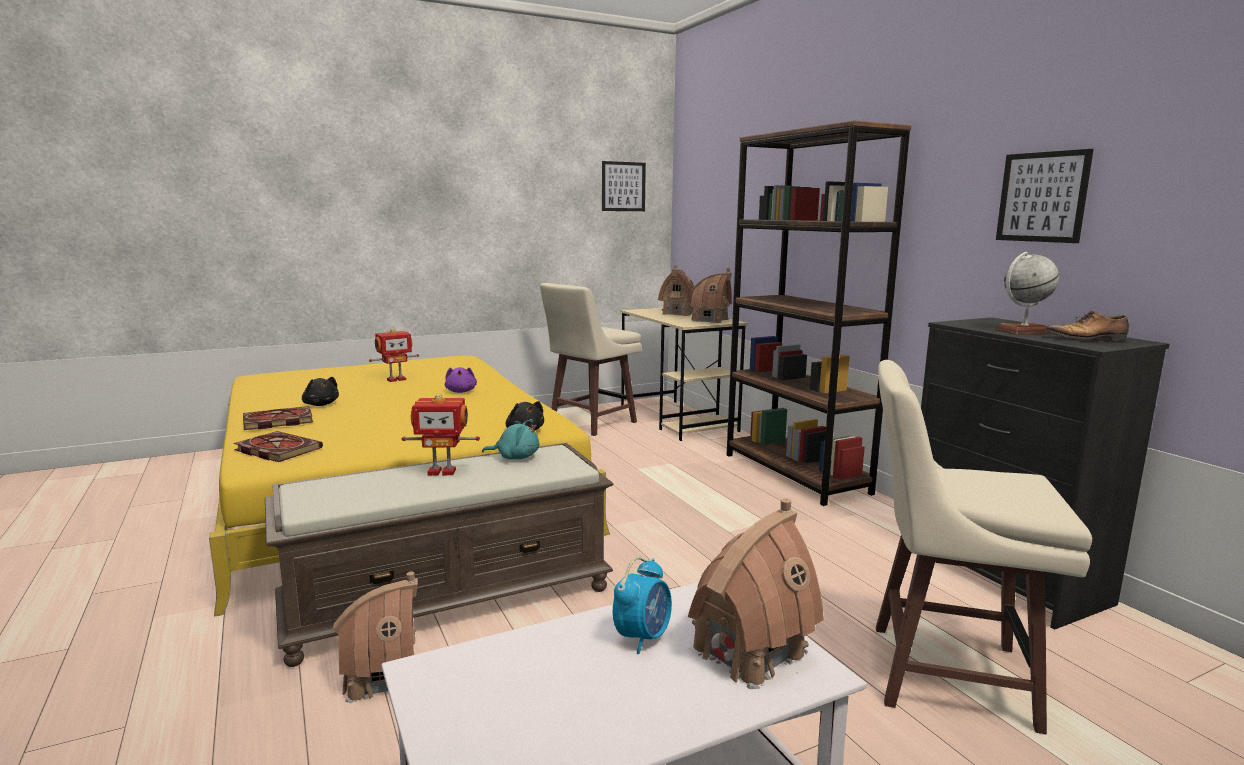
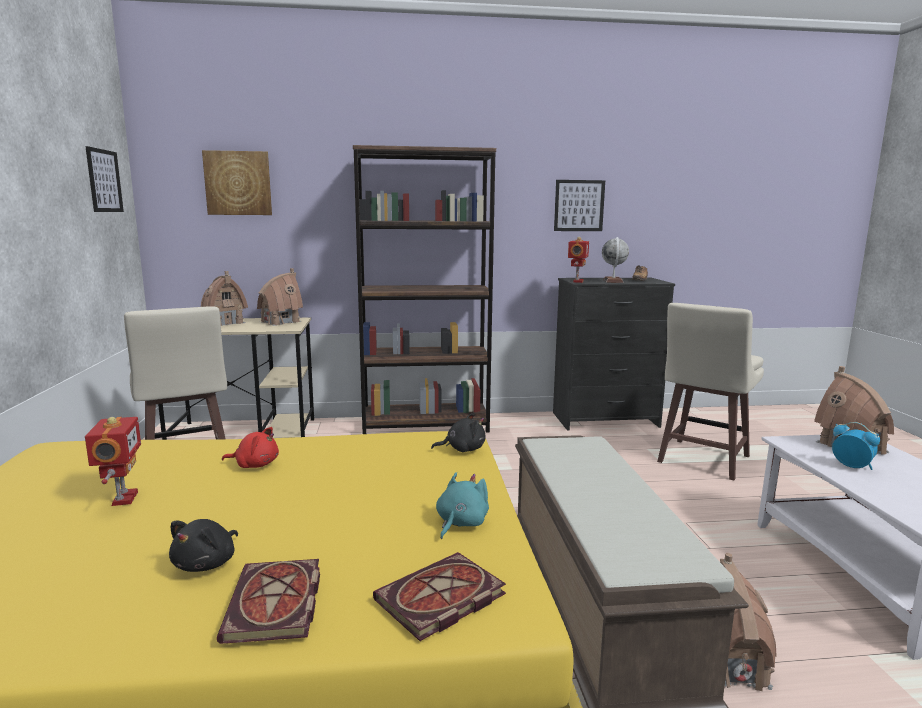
camera: 70 degrees left, 0 degrees up
black plush toy [302,377,339,406] -> black plush toy turned 135 degrees clockwise [169,519,238,572]
toy robot [402,394,480,476] -> toy robot moved to [568,237,589,283]
purple plush toy [445,367,477,393] -> red plush toy [222,427,279,468]
turquoise plush toy [482,419,540,459] -> turquoise plush toy moved to [436,472,489,539]
none -> picture [202,150,272,215]

